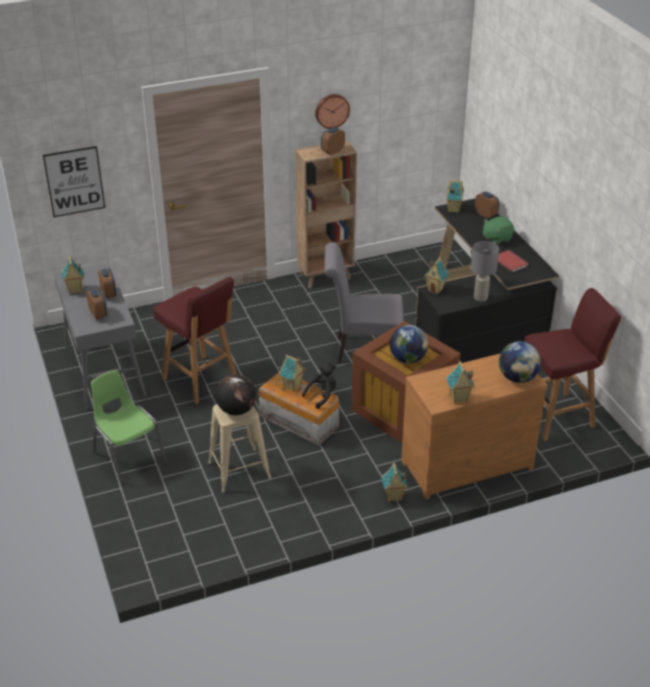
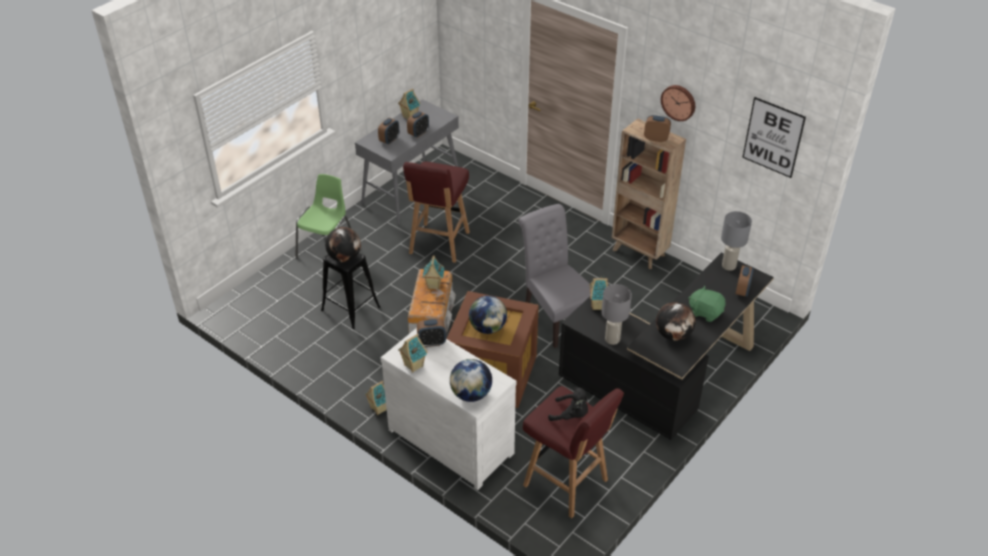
camera: 60 degrees right, 5 degrees up
picture [43,146,105,217] -> picture moved to [742,97,806,178]
beige stool [208,404,271,492] -> black stool [321,253,380,329]
black plush toy [302,363,336,409] -> black plush toy moved to [548,387,588,421]
brown dresser [401,353,547,500] -> white dresser [381,328,516,490]
toy house [446,180,464,213] -> grey table lamp [721,211,752,271]
red book [498,250,529,272] -> globe [656,302,696,341]
none -> alarm clock [417,319,446,347]

